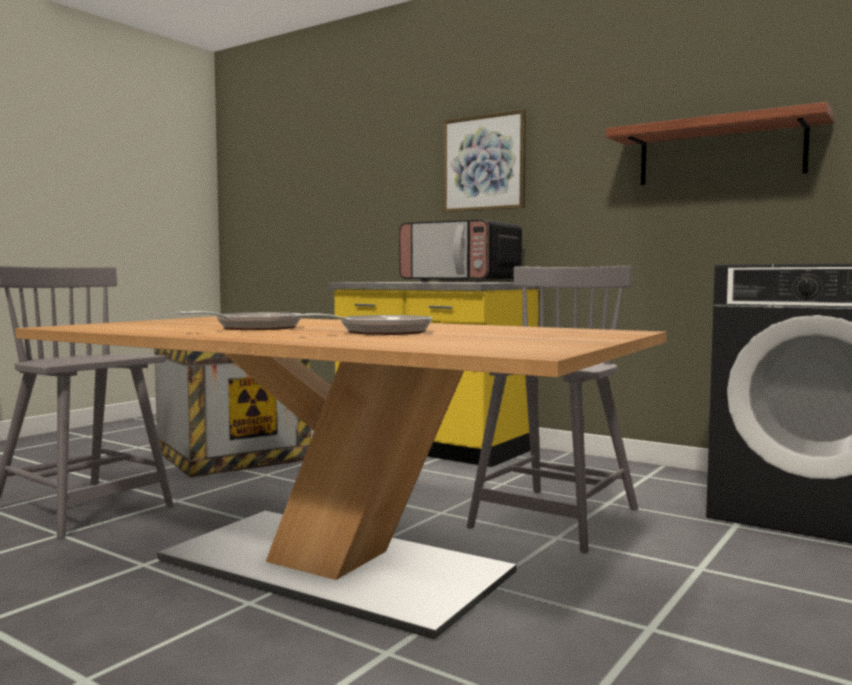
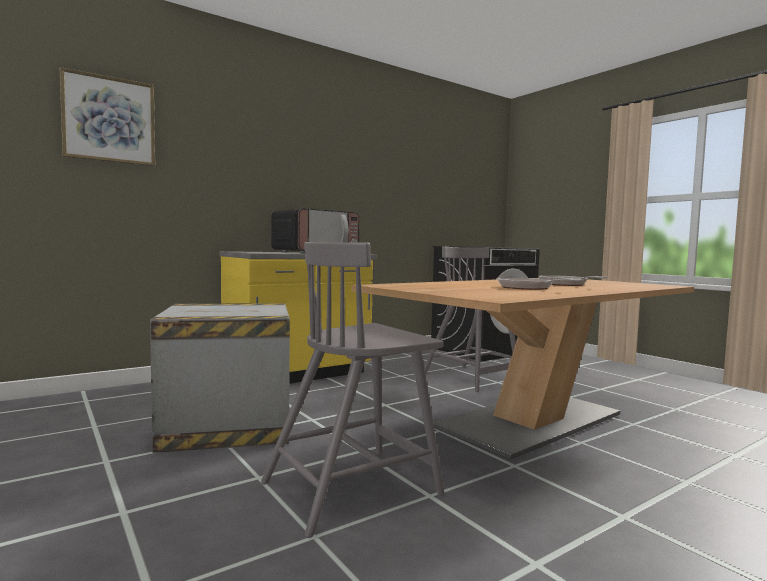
camera: 70 degrees left, 0 degrees up
picture [442,109,526,213] -> picture moved to [59,67,155,166]
shelf [606,102,835,185] -> none

